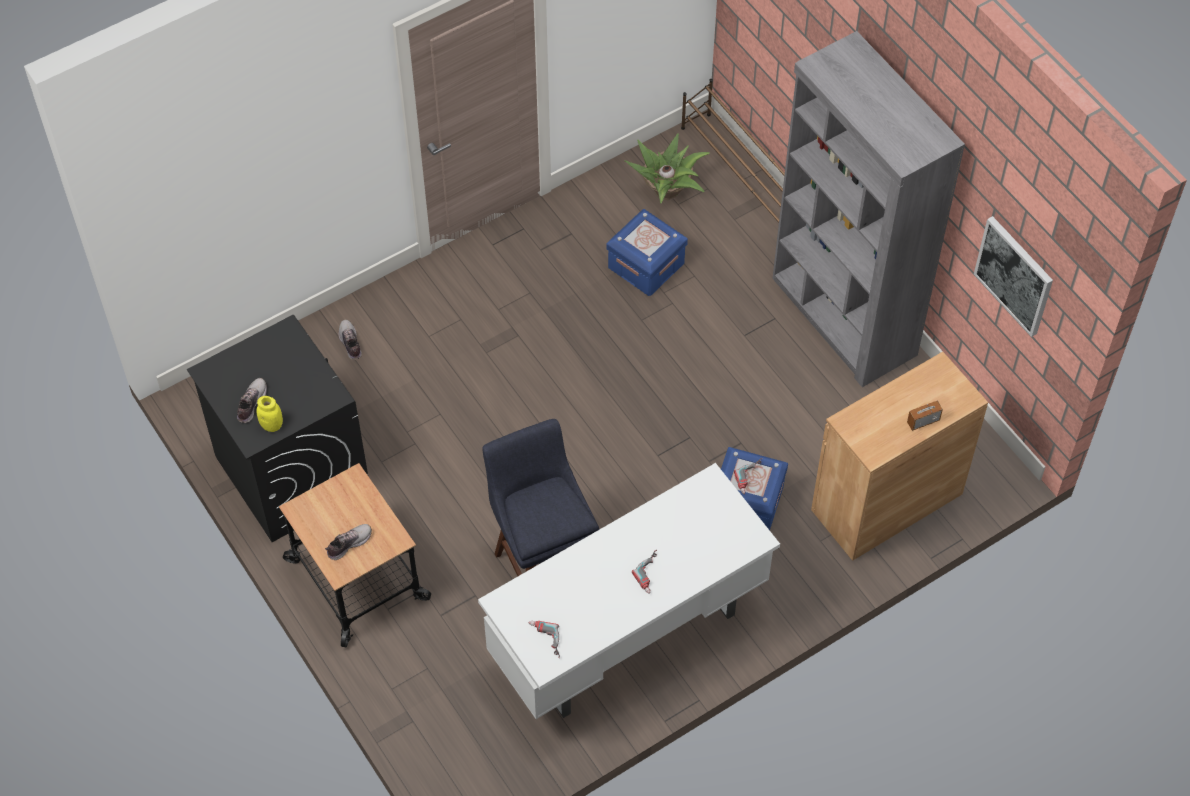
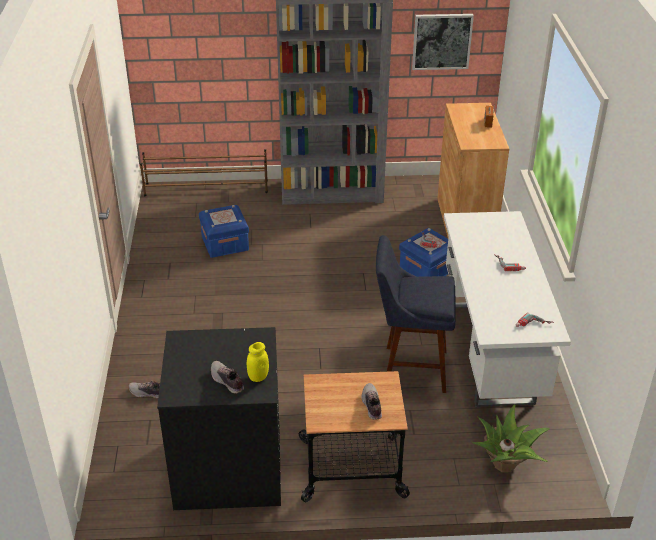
camera: 60 degrees left, 20 degrees down
potted plant [625,133,710,203] -> potted plant moved to [472,405,550,472]

